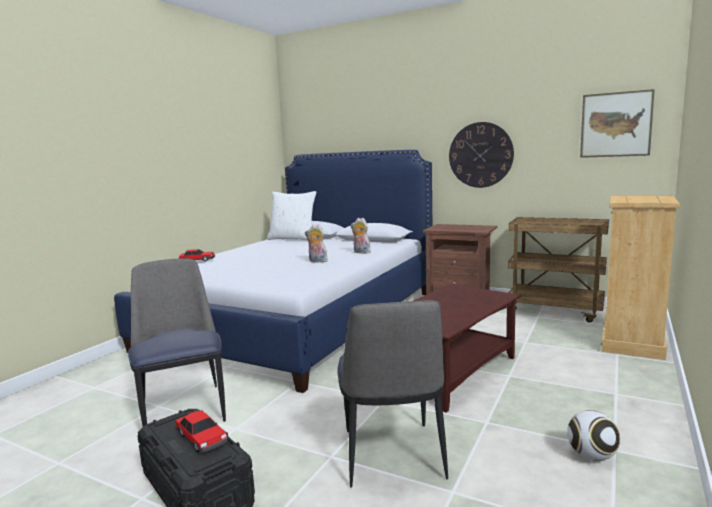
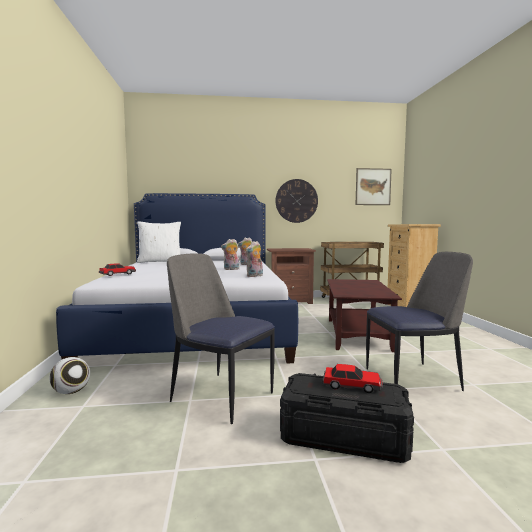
camera: 35 degrees left, 5 degrees down
chair [338,300,448,488] -> chair turned 60 degrees counterclockwise [366,252,473,391]
football [567,410,620,461] -> football moved to [49,357,90,394]
none -> plush toy [245,241,263,277]

